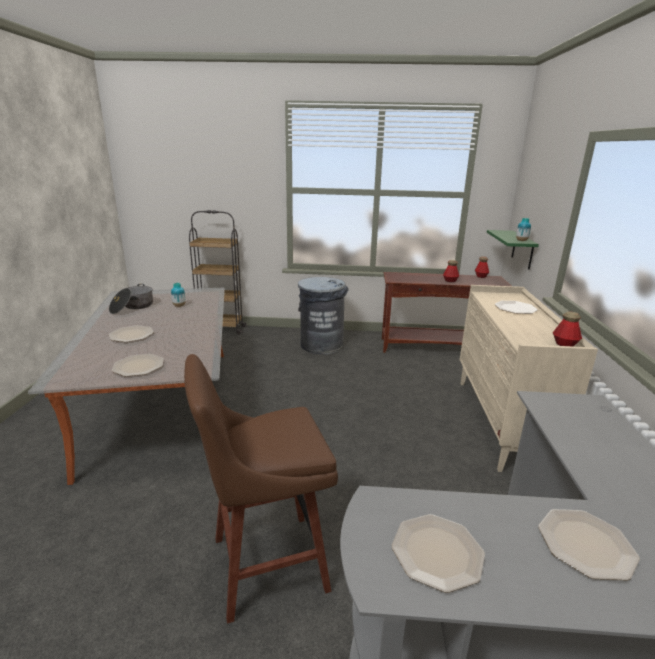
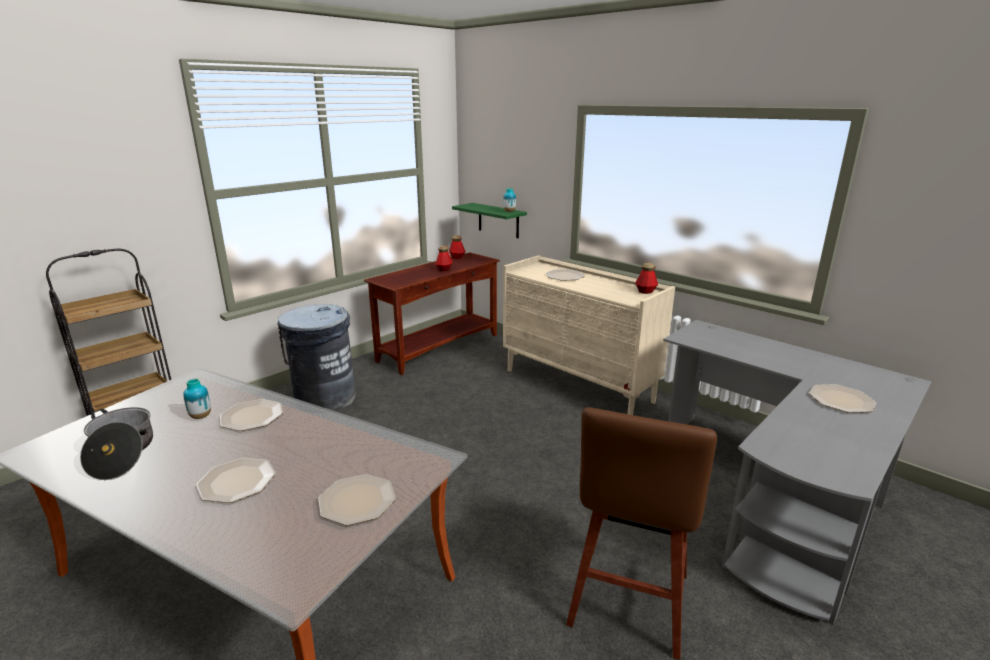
camera: 50 degrees left, 0 degrees up
plate [392,514,485,593] -> plate moved to [220,399,283,431]

